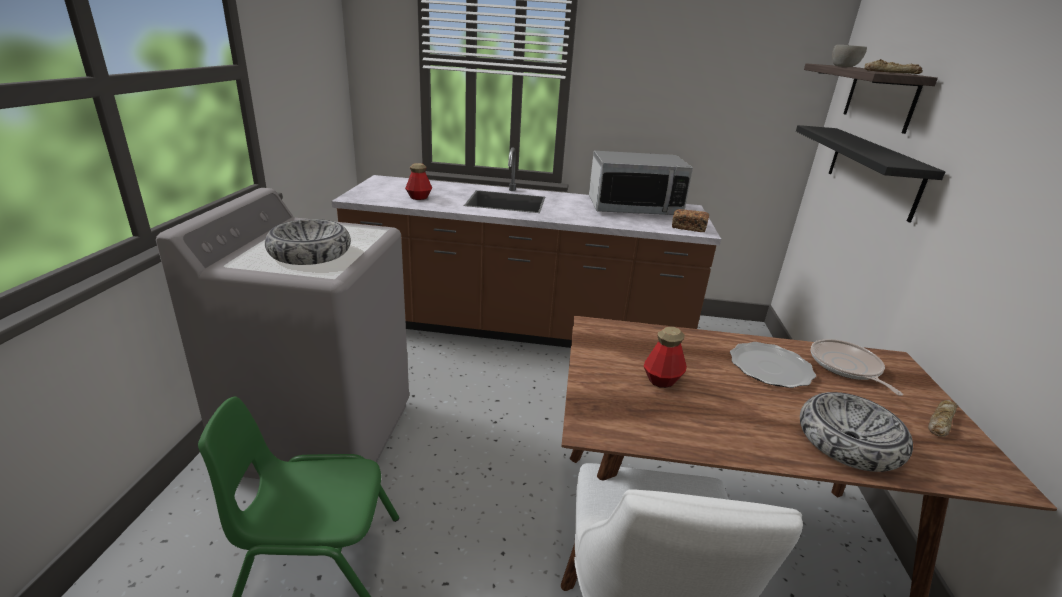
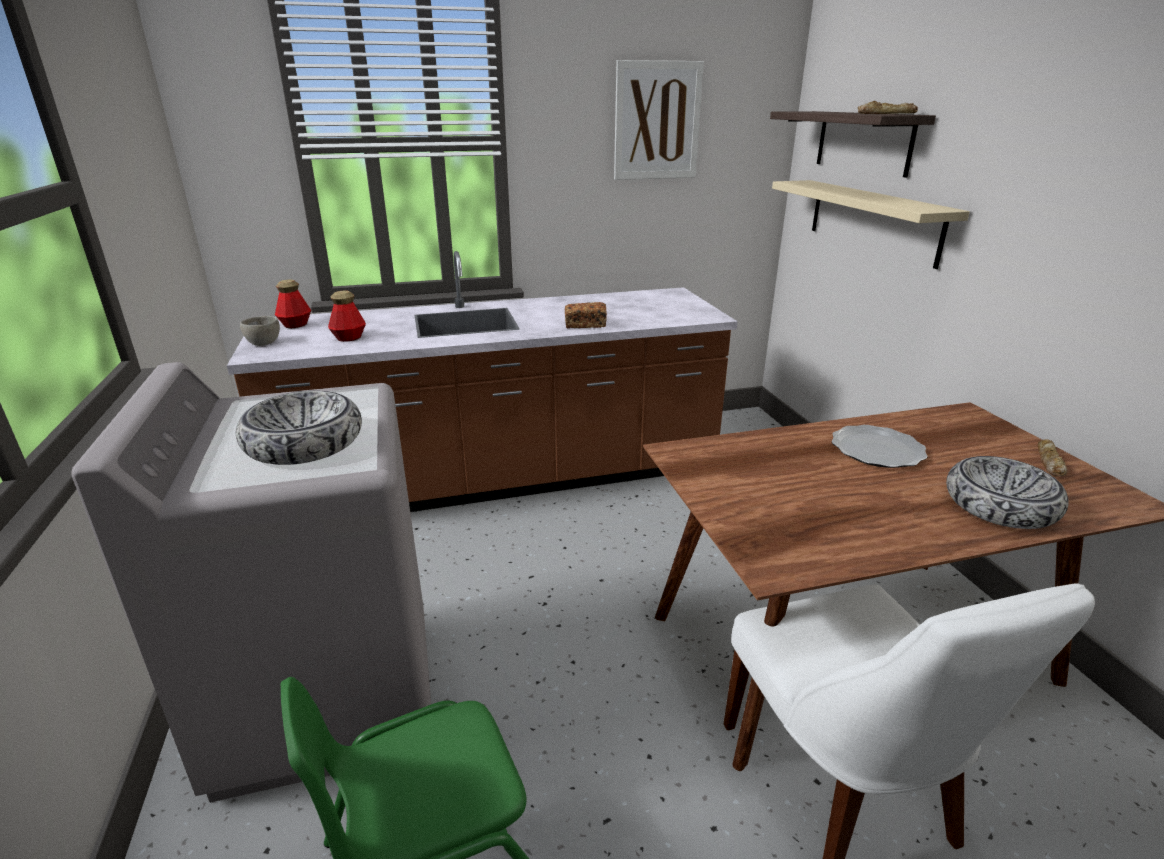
camera: 20 degrees left, 0 degrees up
microwave [589,151,693,215] -> none
bottle [644,327,687,388] -> bottle moved to [275,279,311,328]
bread [672,209,709,232] -> bread moved to [565,302,607,328]
black shelf [796,125,945,223] -> beige shelf [772,180,970,269]
frying pan [811,339,903,396] -> none
grey bowl [832,45,867,67] -> grey bowl moved to [240,316,280,346]
none -> picture [614,60,704,180]

